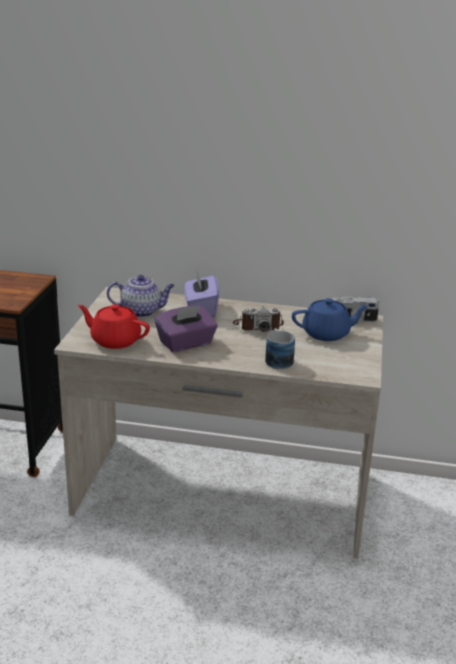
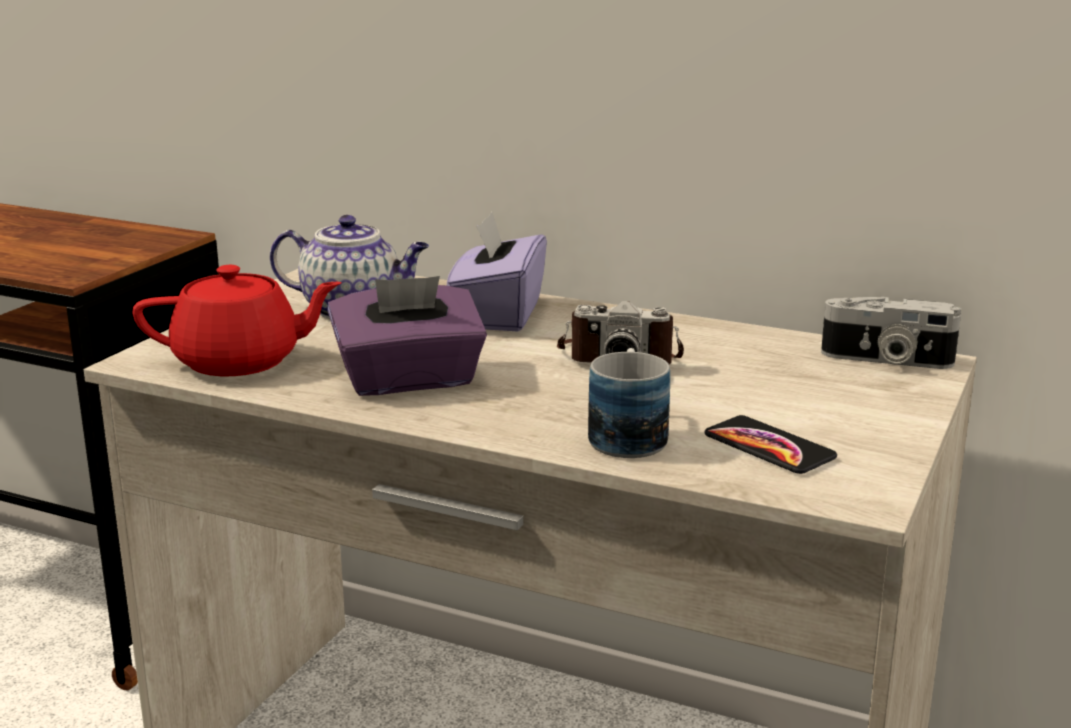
camera: 15 degrees right, 5 degrees down
red teapot [78,304,150,349] -> red teapot turned 135 degrees clockwise [132,265,342,376]
blue teapot [292,298,369,341] -> none
none -> phone [704,415,837,474]

